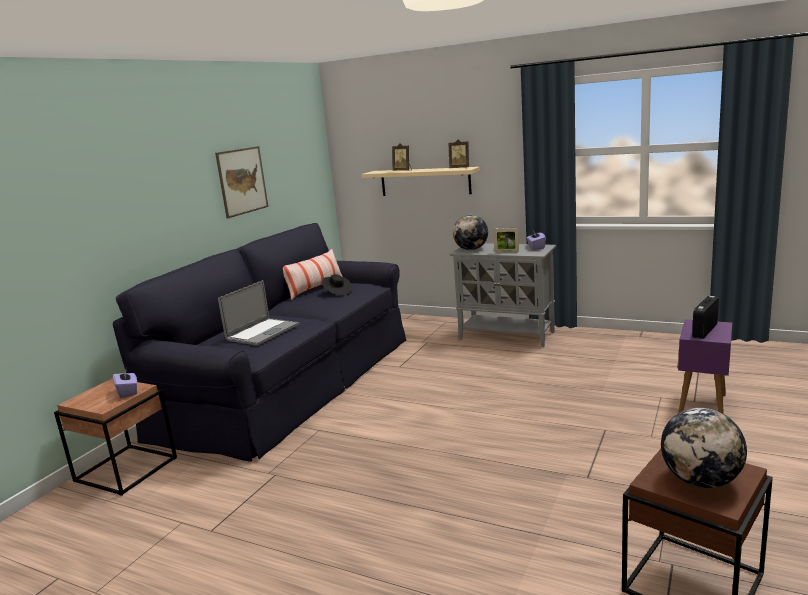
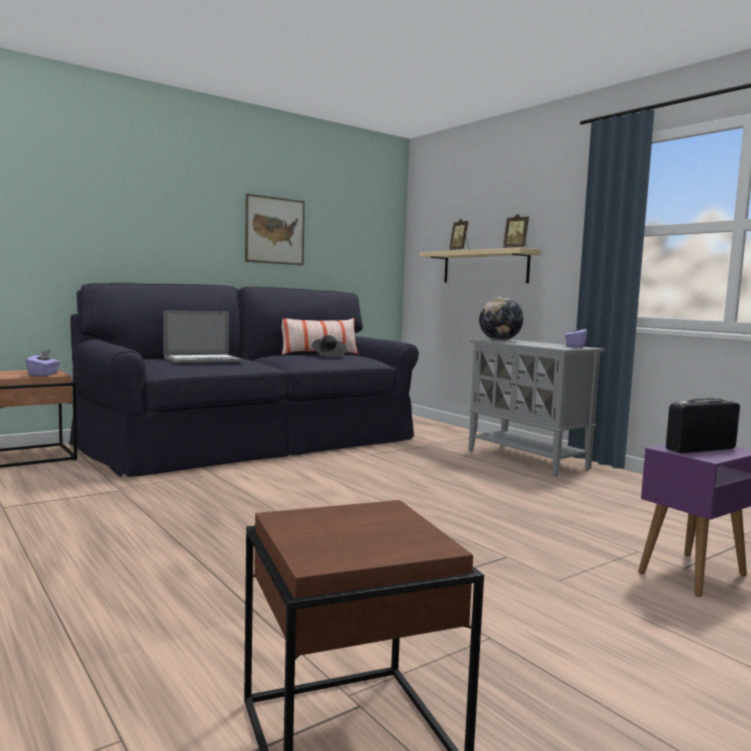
camera: 25 degrees right, 10 degrees down
picture frame [493,228,519,253] -> none
globe [661,408,747,488] -> none

